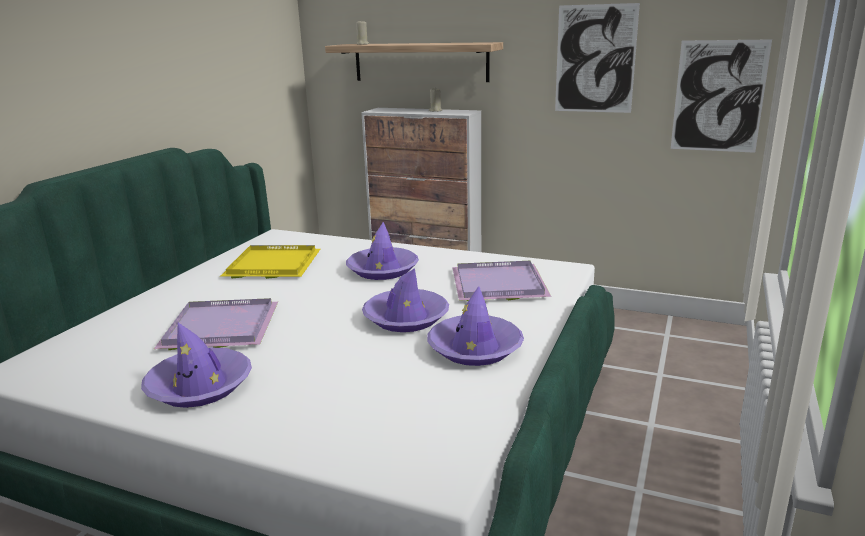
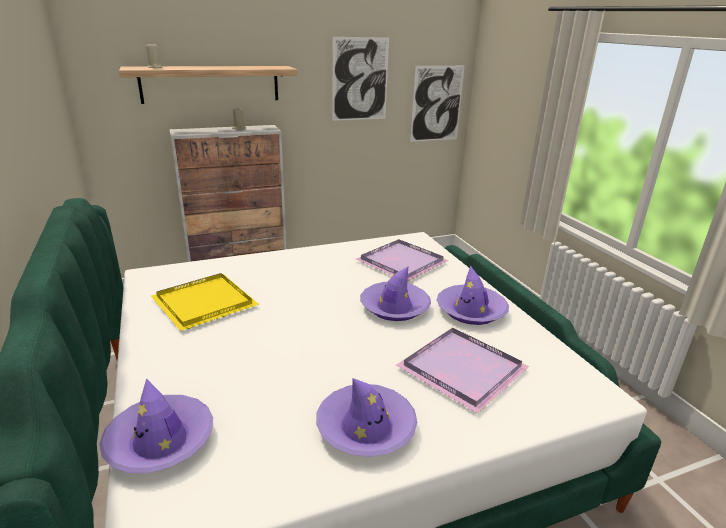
camera: 45 degrees left, 5 degrees up
purple tray [154,298,278,350] -> purple tray moved to [396,328,529,413]
purple hat [346,222,419,280] -> purple hat moved to [99,378,213,473]

